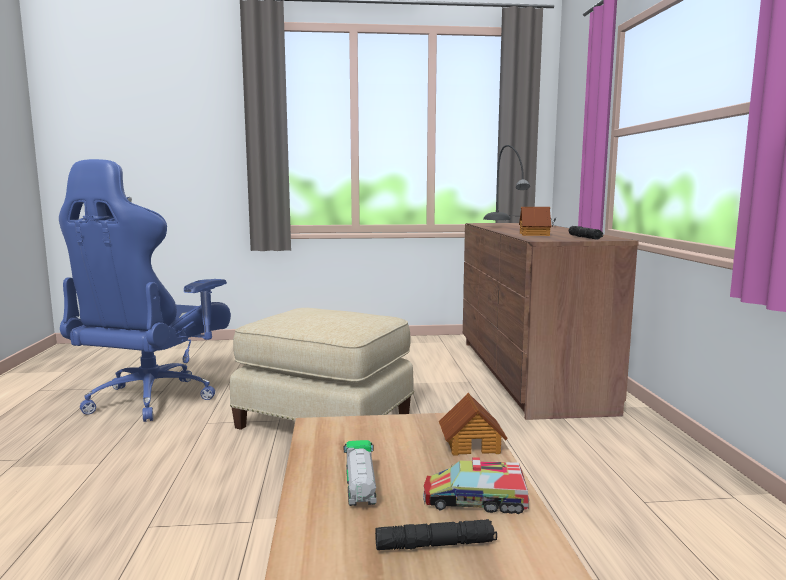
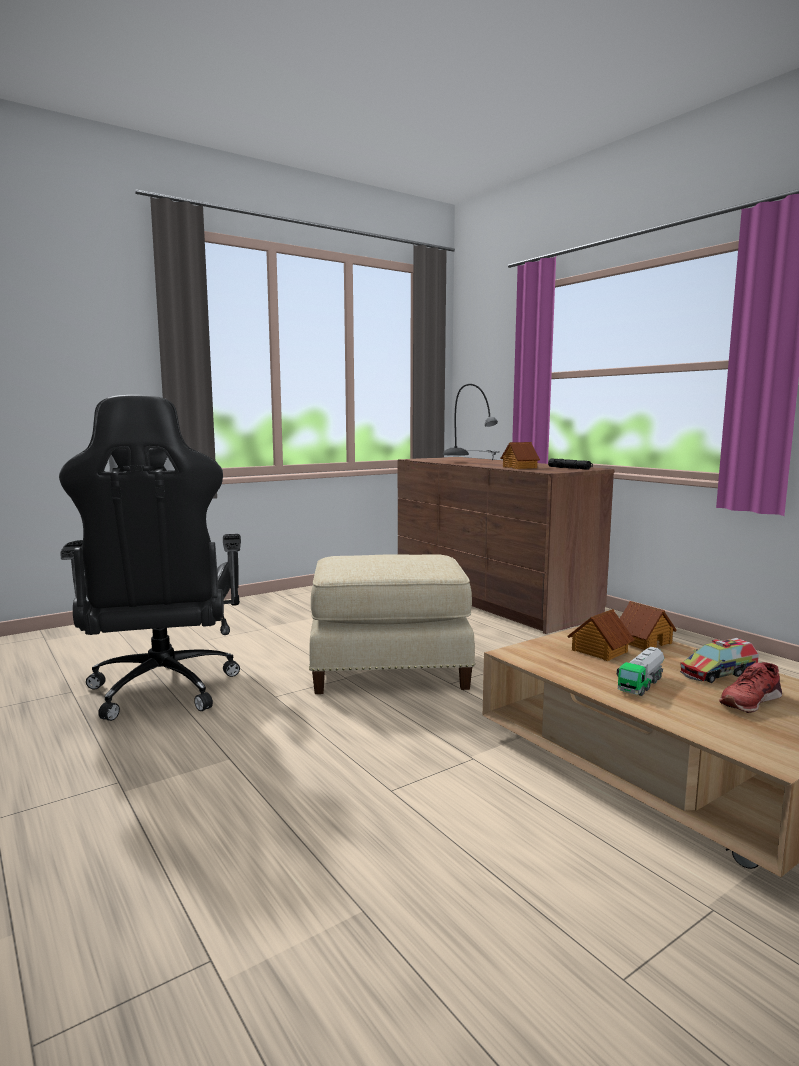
camera: 30 degrees left, 0 degrees up
blue office chair [59,159,231,422] -> black office chair [59,395,241,721]
toy truck [344,440,377,506] -> toy truck turned 105 degrees counterclockwise [617,647,664,696]
black flashlight [375,519,497,550] -> red shoe [719,662,782,713]
none -> toy house [568,609,635,661]

